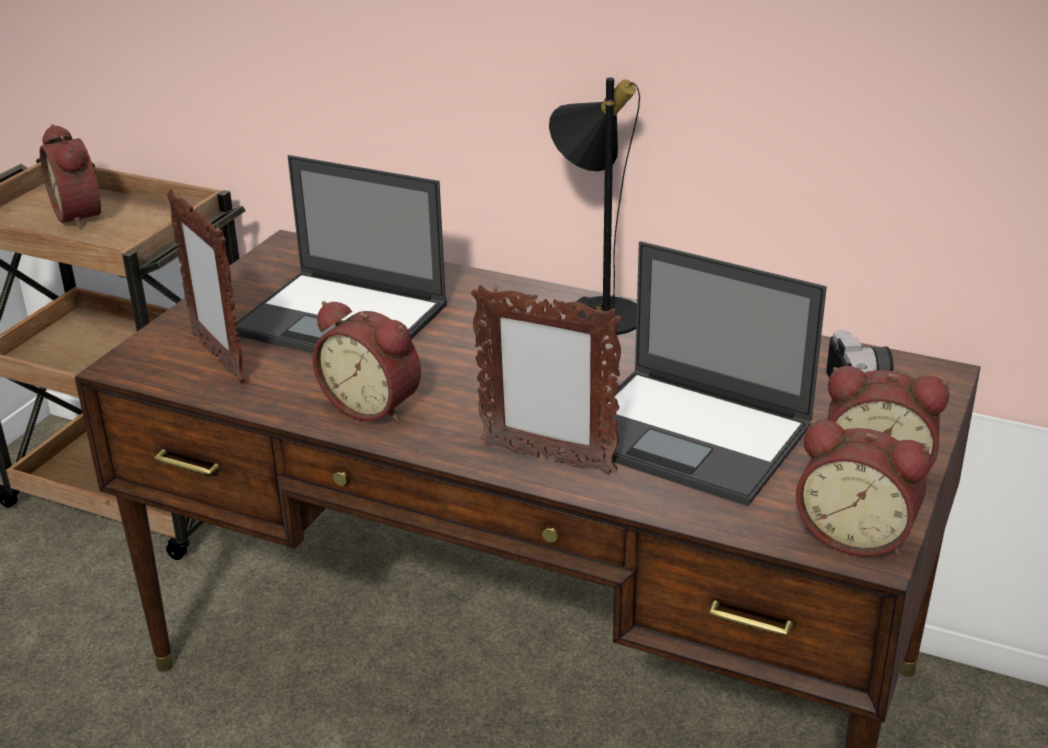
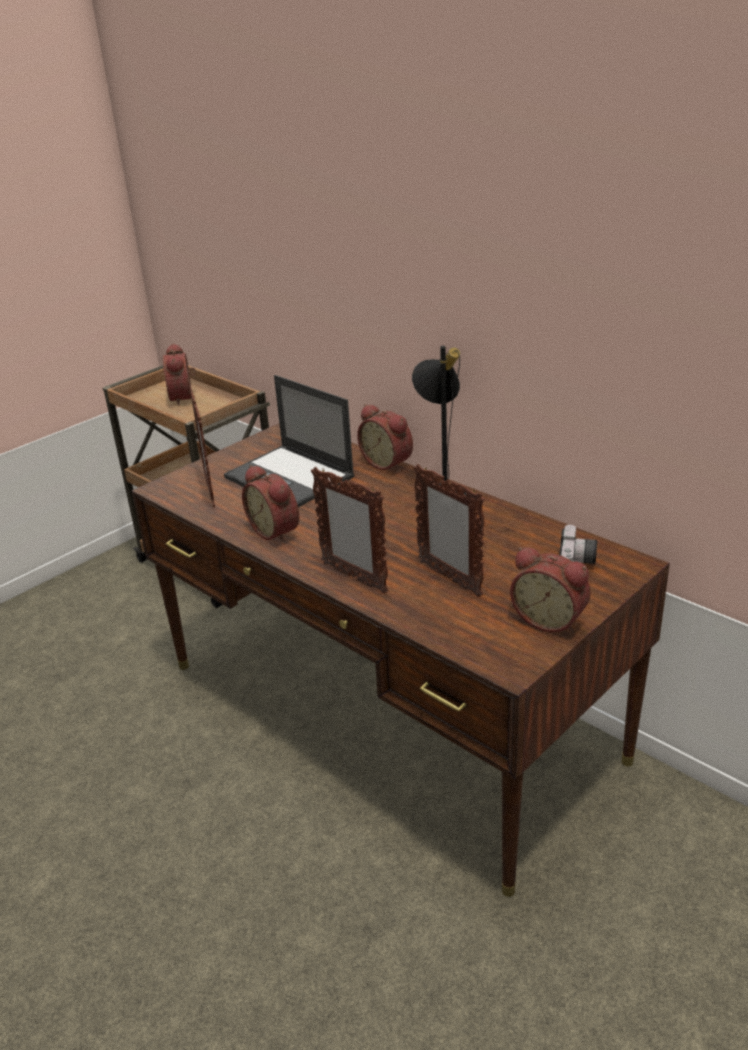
camera: 20 degrees right, 0 degrees up
laptop [600,241,827,506] -> picture frame [413,464,485,597]
alarm clock [796,420,931,557] -> alarm clock moved to [357,404,413,472]

